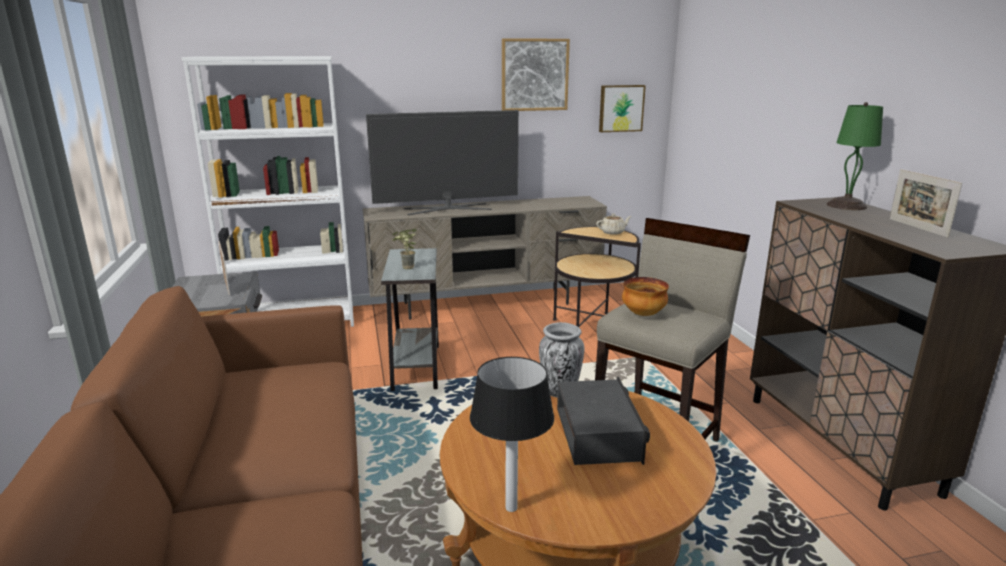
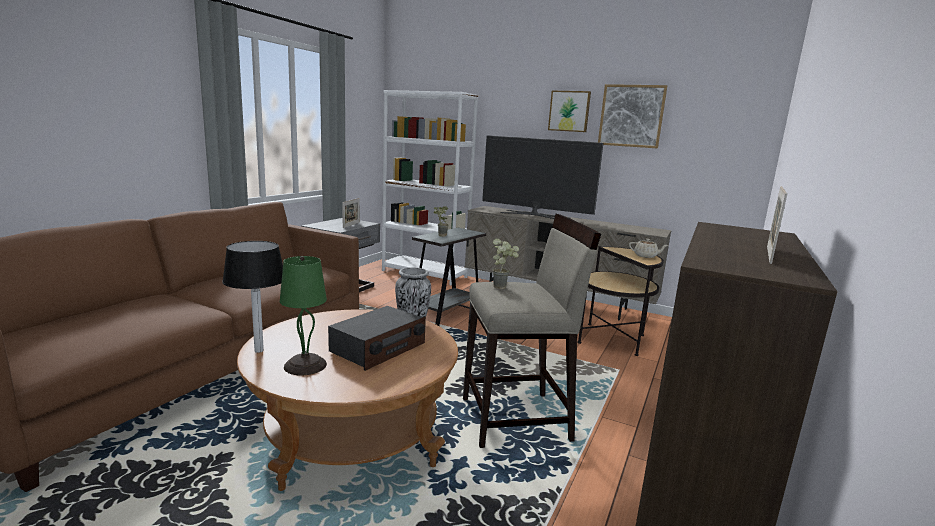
camera: 40 degrees right, 5 degrees down
picture [599,85,646,132] -> picture moved to [548,91,591,132]
bowl [622,277,669,316] -> potted plant [493,238,519,289]
green table lamp [827,102,883,210] -> green table lamp moved to [280,256,327,376]

